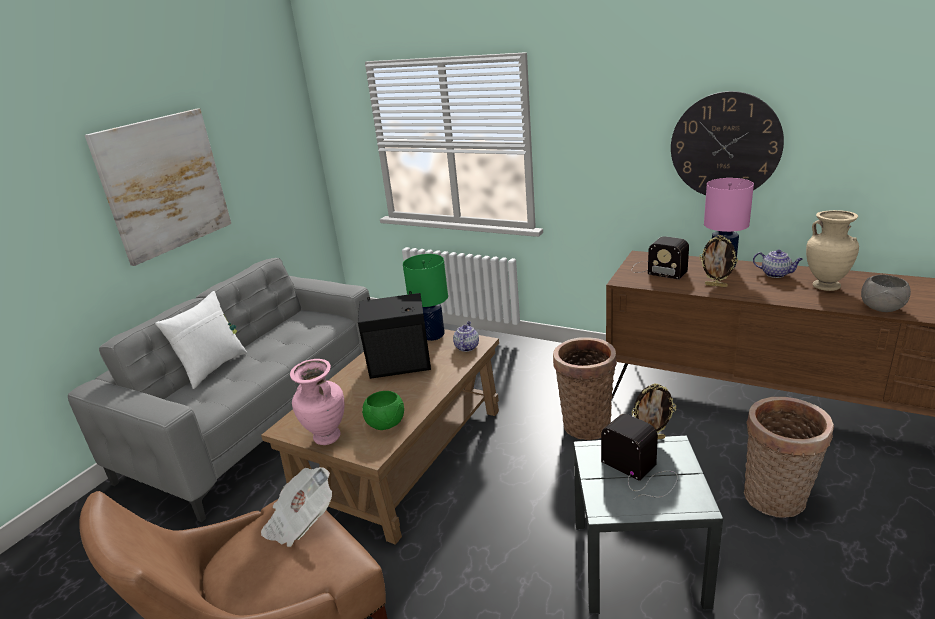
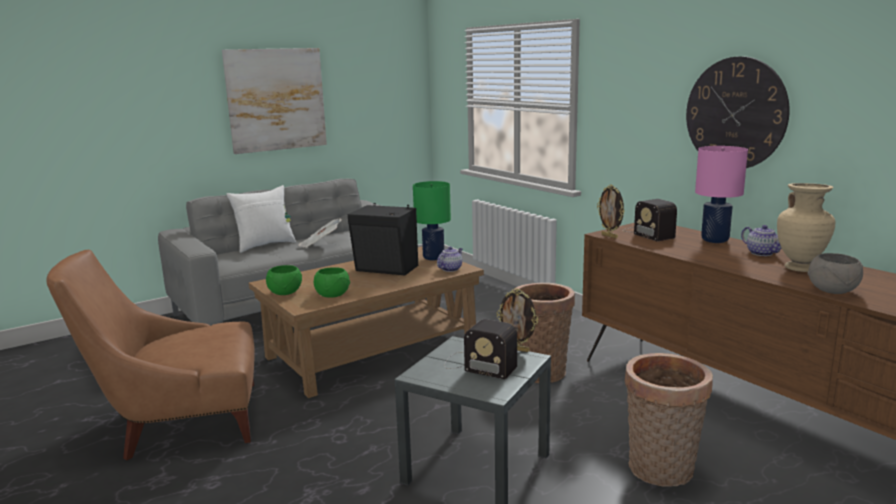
camera: 25 degrees right, 10 degrees down
newspaper [261,467,332,547] -> newspaper moved to [298,218,342,248]
pink vase [290,359,344,445] -> green bowl [266,265,302,295]
radio [601,414,678,500] -> radio turned 135 degrees clockwise [444,319,517,379]
picture frame [699,235,738,287] -> picture frame moved to [597,184,625,238]

